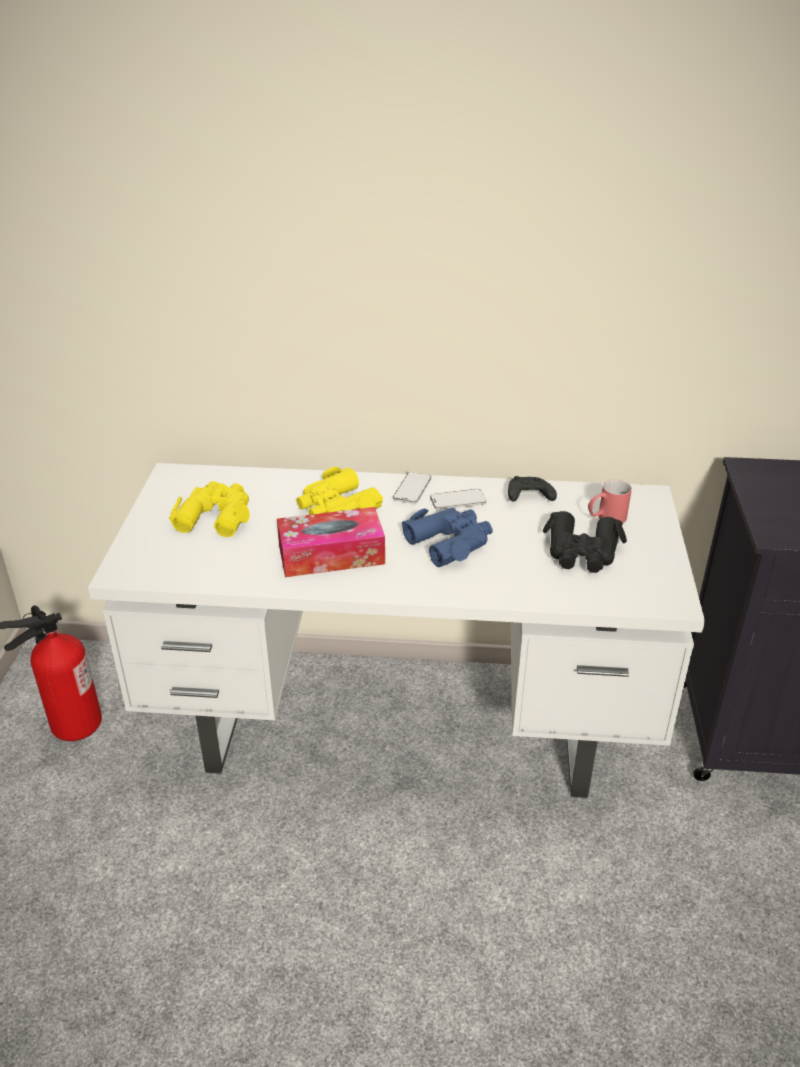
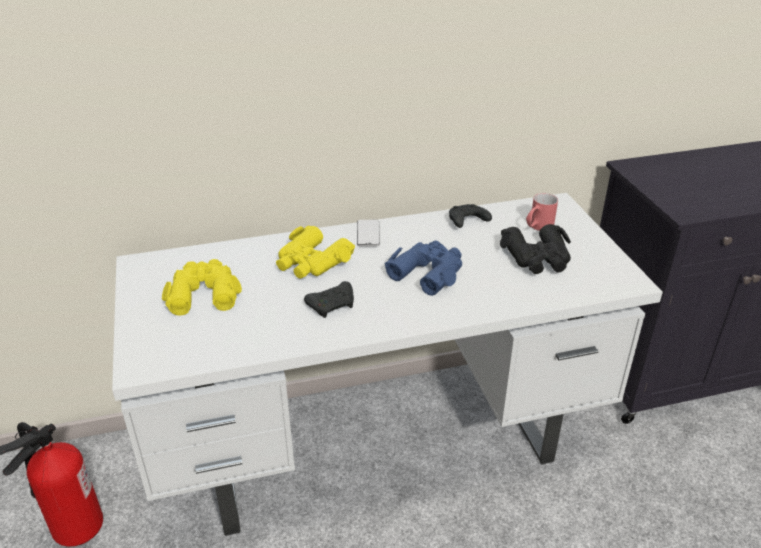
camera: 20 degrees left, 0 degrees up
tissue box [277,507,385,577] -> black game controller [304,281,354,318]
phone [430,489,486,510] -> none

